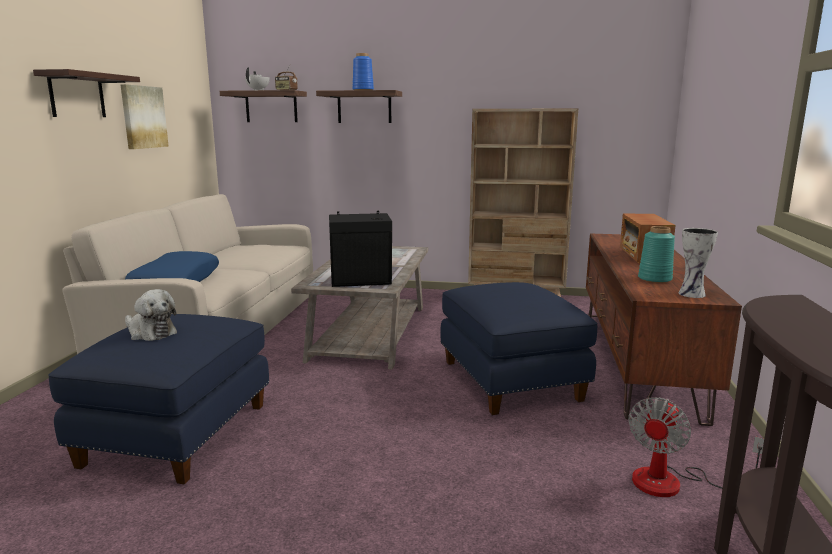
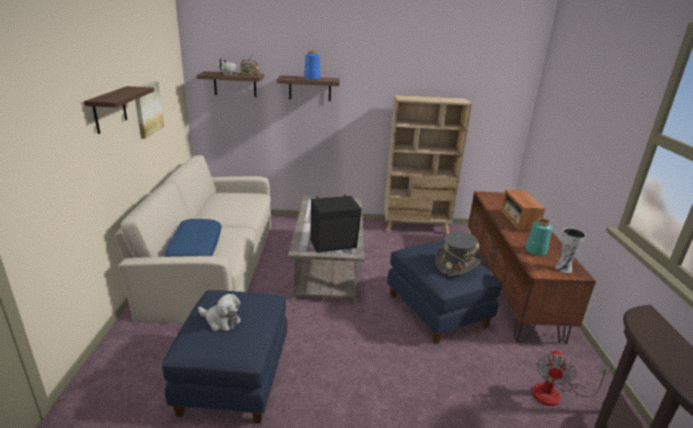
camera: 10 degrees left, 10 degrees up
none -> grey hat [435,232,480,276]

